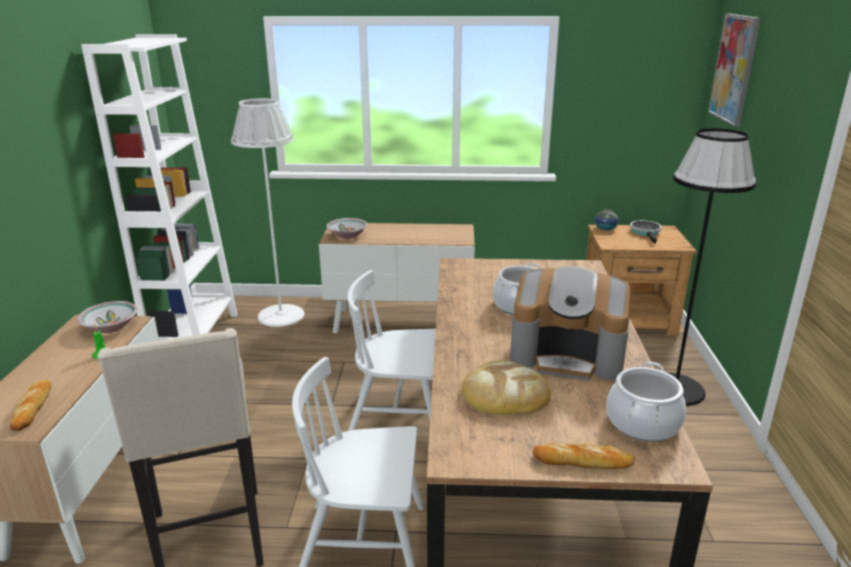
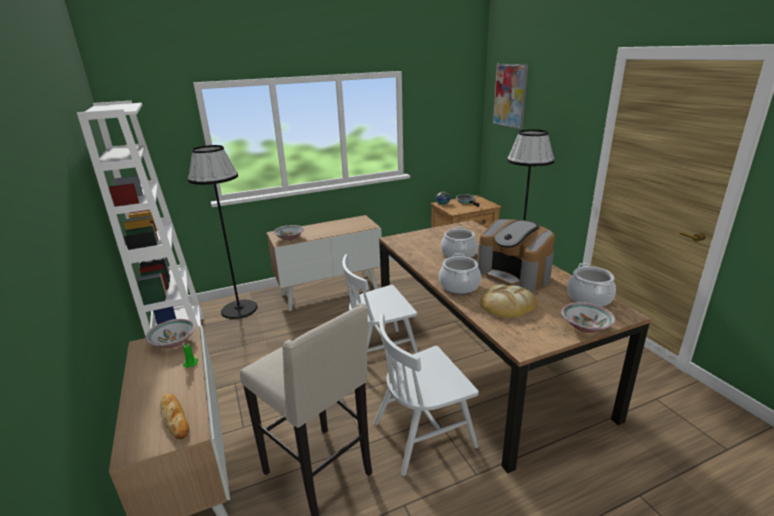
camera: 25 degrees left, 0 degrees up
white floor lamp [231,98,305,327] -> black floor lamp [188,145,258,319]
coffee machine [510,266,631,381] -> coffee machine turned 60 degrees clockwise [478,219,555,292]
bread [533,442,635,469] -> bowl [561,302,615,333]
none -> cooking pot [439,253,481,294]

